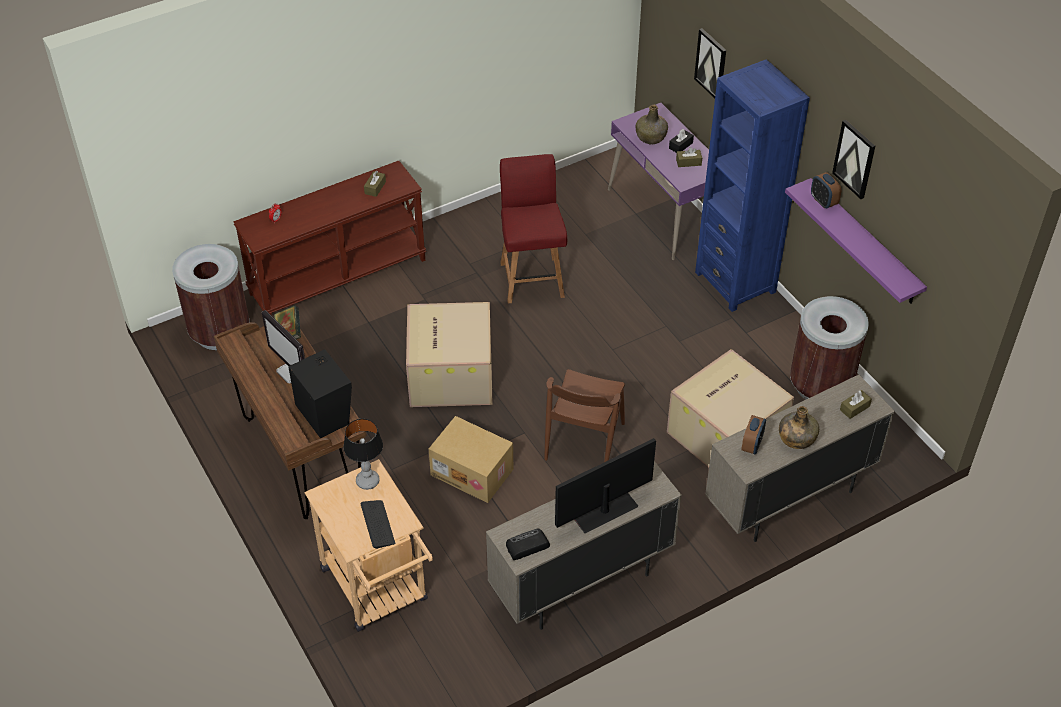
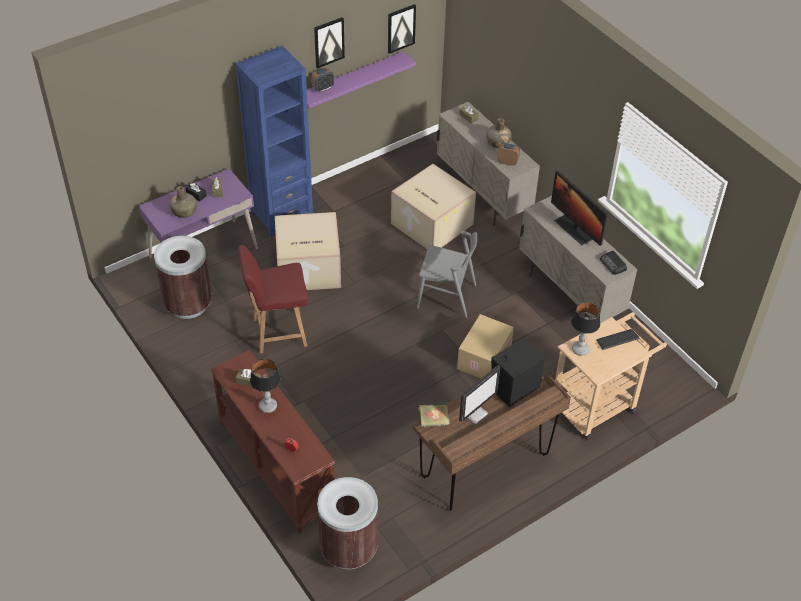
camera: 95 degrees left, 0 degrees up
cardboard box [406,302,493,407] -> cardboard box moved to [275,212,341,290]
brown chair [544,369,625,462] -> grey chair [417,231,477,318]
picture [694,28,726,98] -> picture moved to [388,4,416,54]
brown trash can [790,296,869,400] -> brown trash can moved to [154,236,212,319]
none -> table lamp [250,359,280,413]

